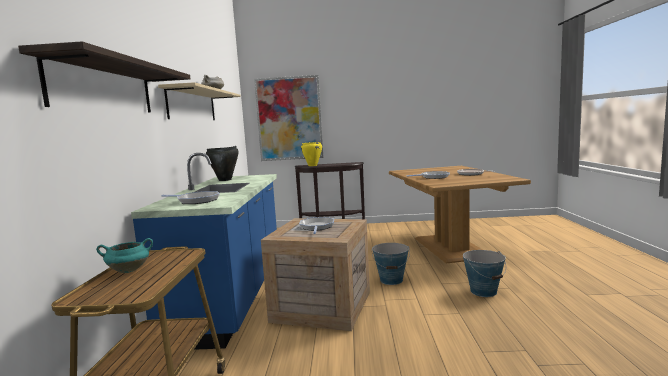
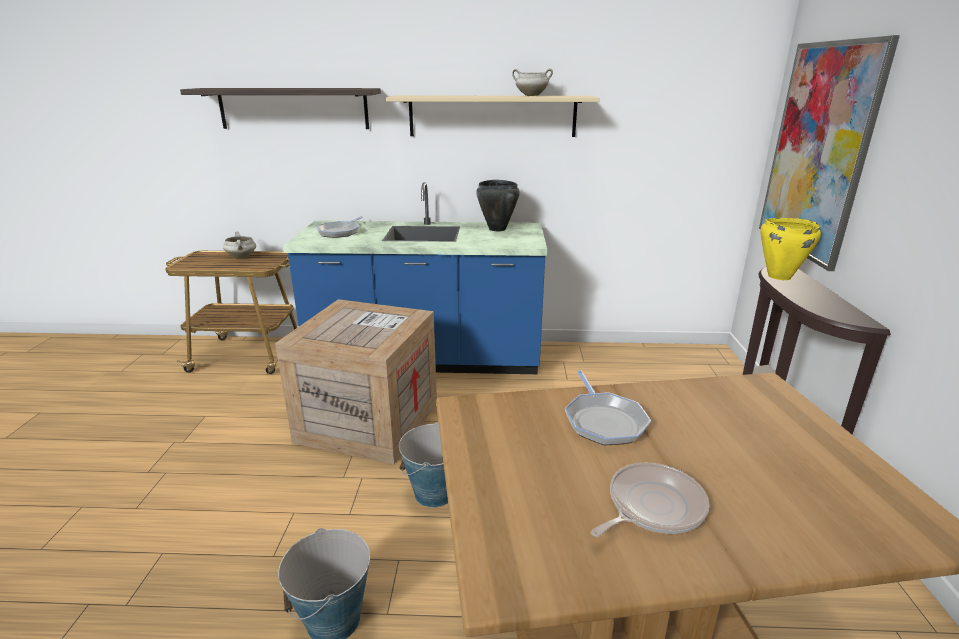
camera: 90 degrees right, 15 degrees up
turquoise cooking pot [96,238,153,273] -> white cooking pot [223,232,256,259]
frying pan [299,217,334,234] -> none

